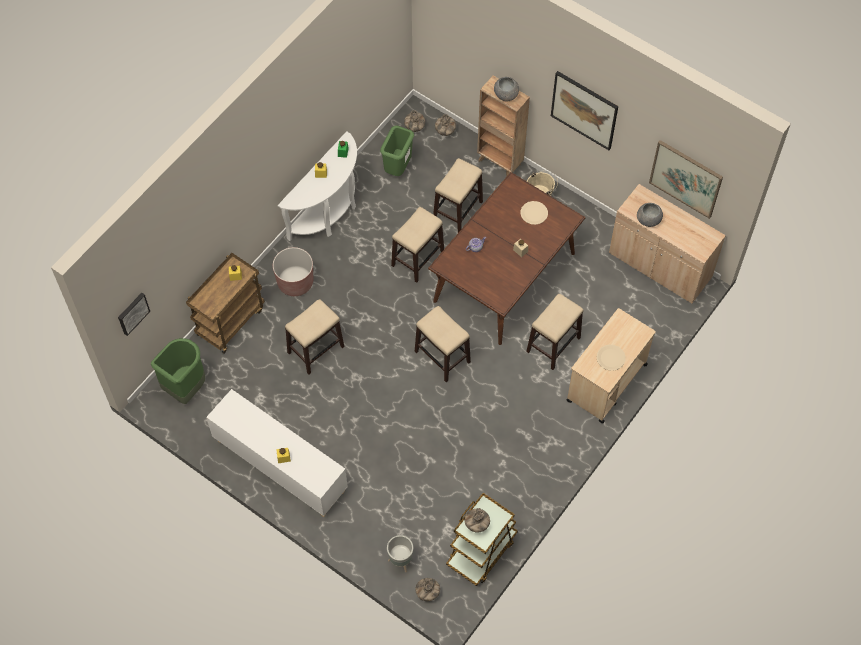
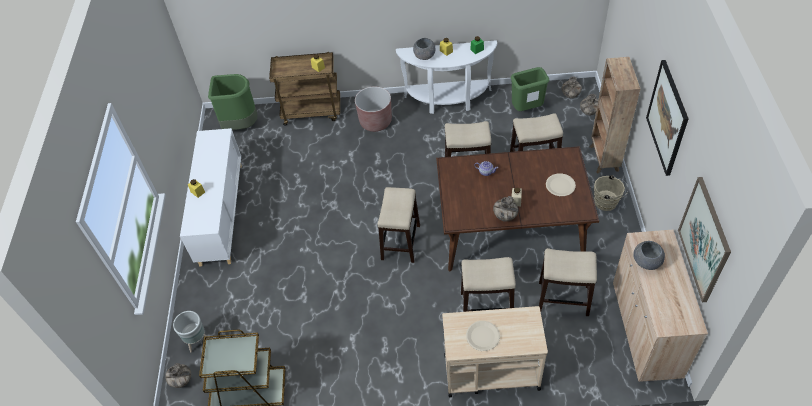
camera: 55 degrees right, 10 degrees down
picture [118,293,150,336] -> none
stool [285,299,344,374] -> stool moved to [539,248,597,316]
vase [465,508,490,533] -> vase moved to [493,196,518,222]
grey bowl [494,77,519,101] -> grey bowl moved to [413,38,436,60]

